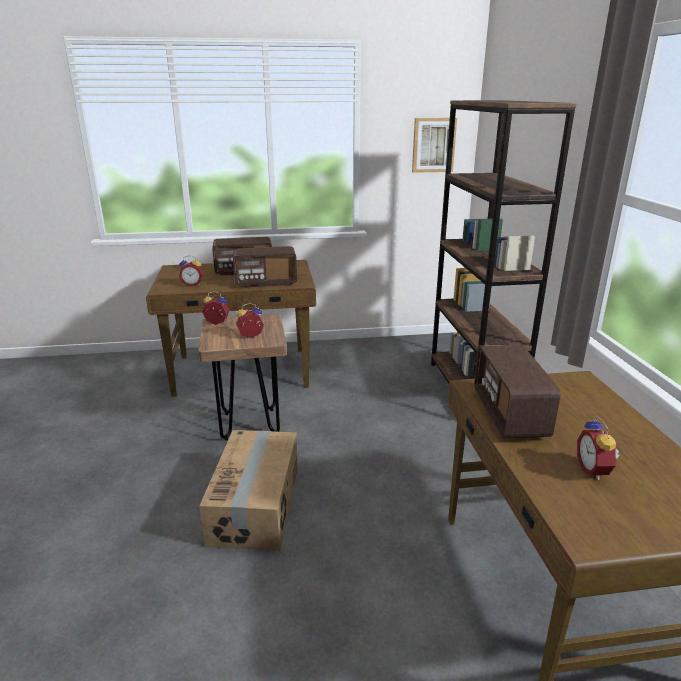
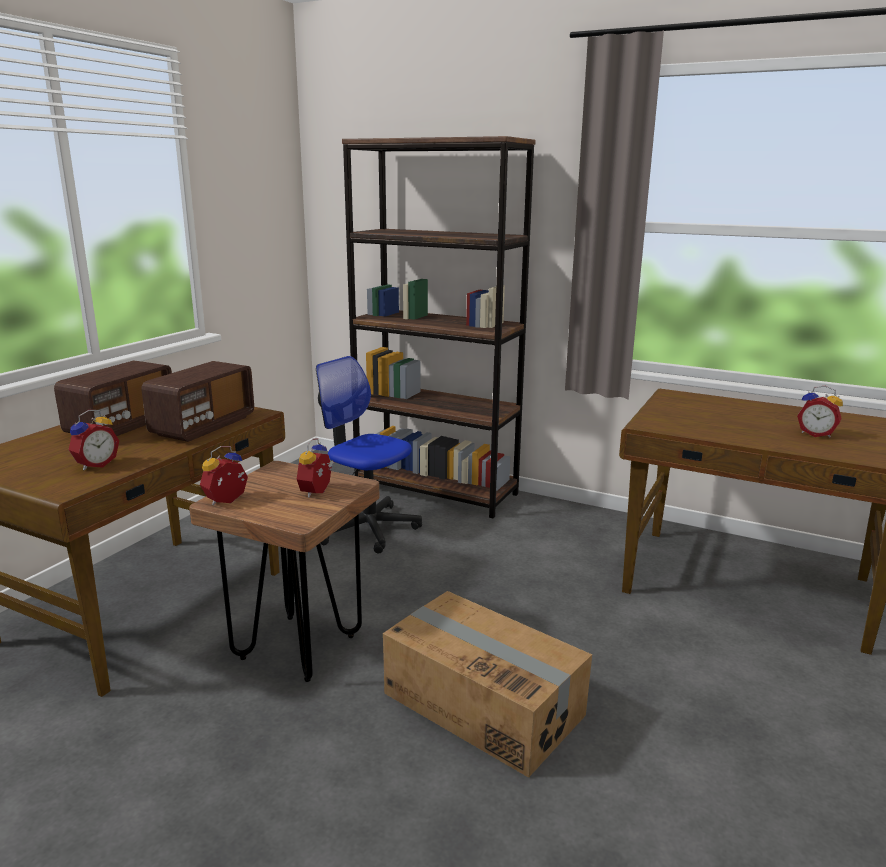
camera: 55 degrees left, 5 degrees down
picture [412,118,457,173] -> none
radio [474,345,561,438] -> none
none -> office chair [316,356,422,554]

